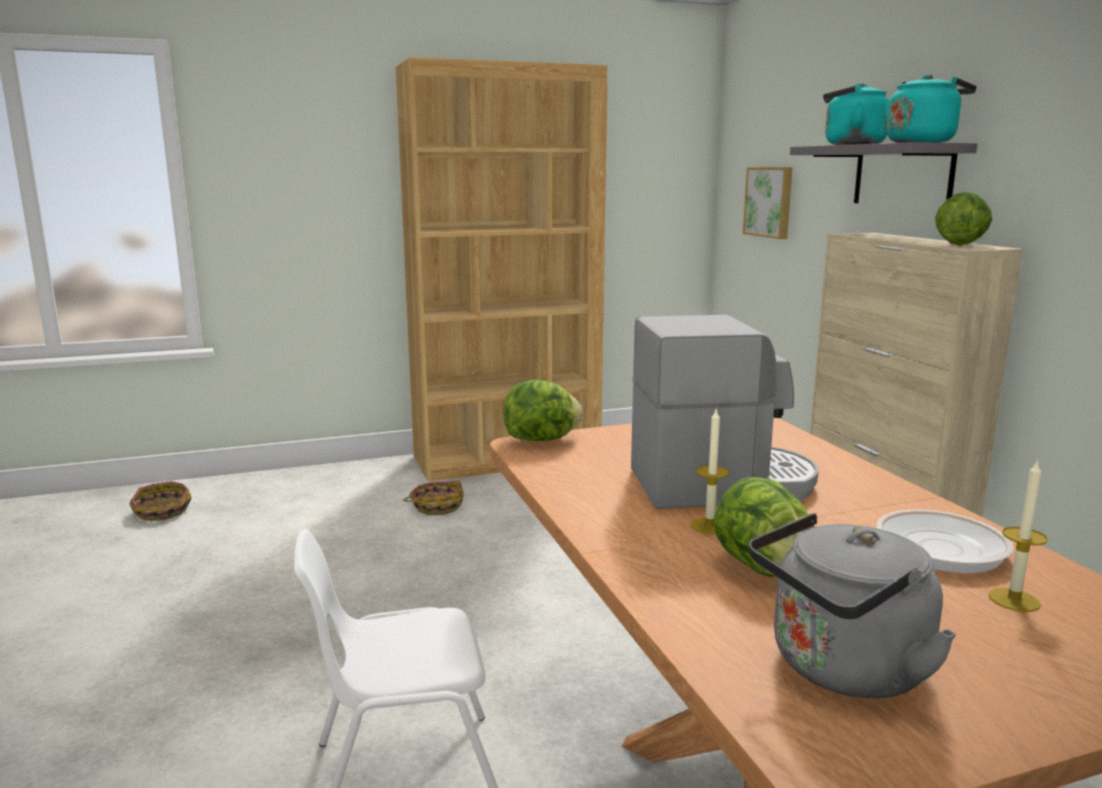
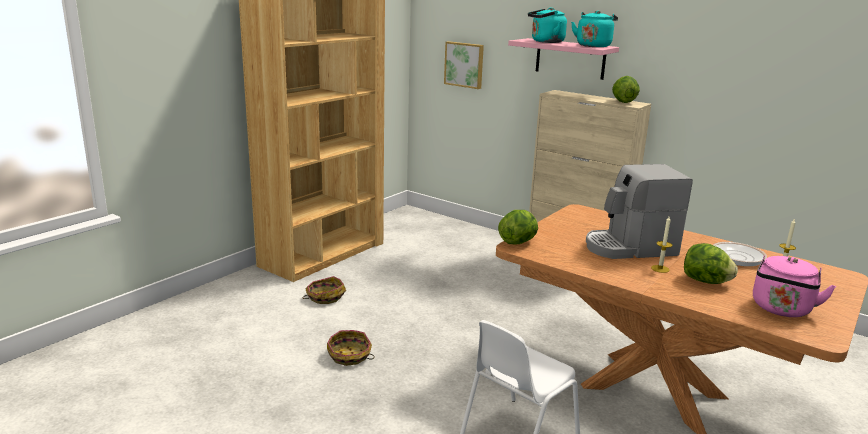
camera: 35 degrees left, 5 degrees up
basket [129,481,192,521] -> basket moved to [327,330,375,366]
coffee machine [631,315,818,509] -> coffee machine turned 150 degrees counterclockwise [586,164,693,259]
grey kettle [749,513,956,698] -> pink kettle [753,256,836,317]
grey shelf [790,142,977,203] -> pink shelf [508,38,619,80]

